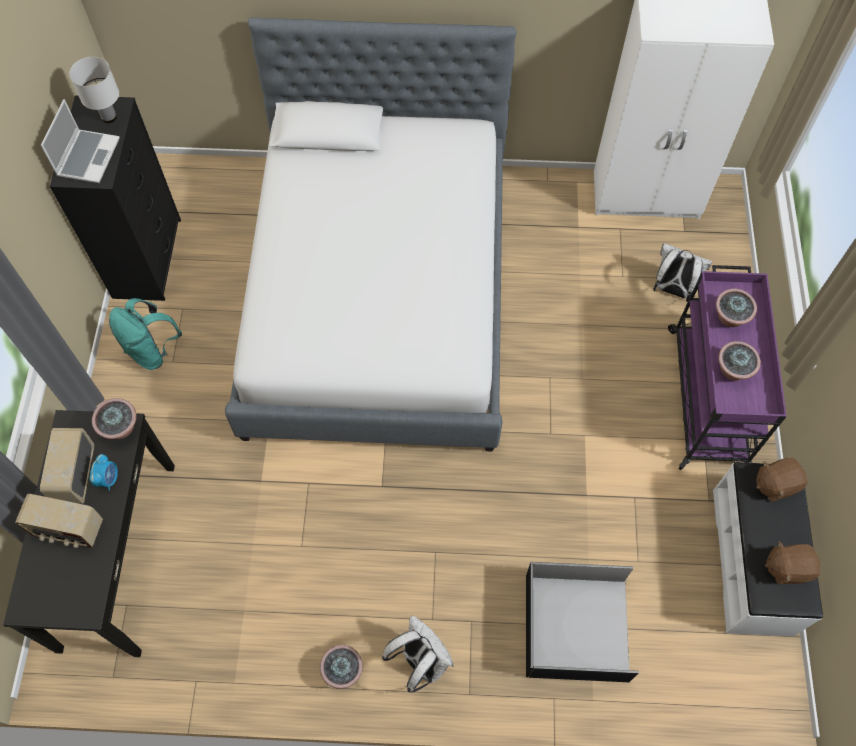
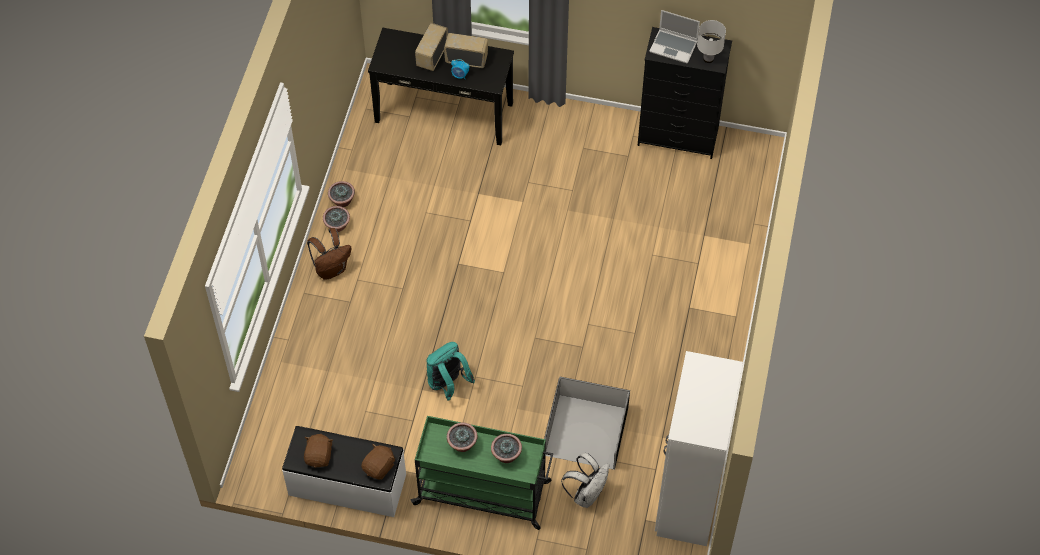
camera: 100 degrees right, 5 degrees down
potted plant [92,398,136,439] -> potted plant moved to [328,181,355,207]
turquoise backpack [109,298,182,370] -> turquoise backpack moved to [426,342,475,401]
bed [225,17,517,451] -> none
white backpack [382,615,454,693] -> brown backpack [307,228,351,279]
black storage box [526,562,639,682] -> black storage box moved to [544,377,630,470]
purple cart [668,265,787,470] -> green cart [411,416,553,530]
brown plush toy [756,458,808,502] -> brown plush toy turned 45 degrees clockwise [361,444,395,480]

